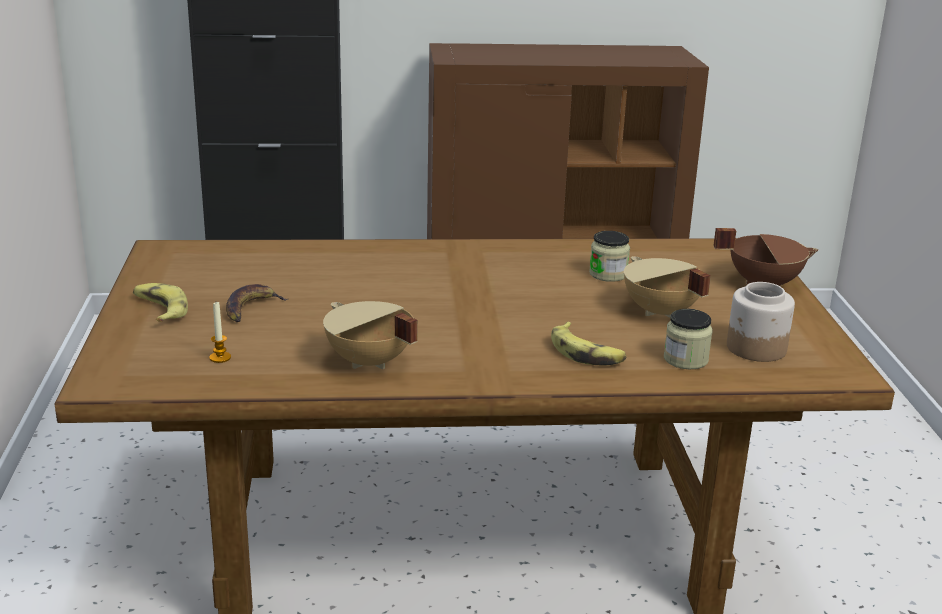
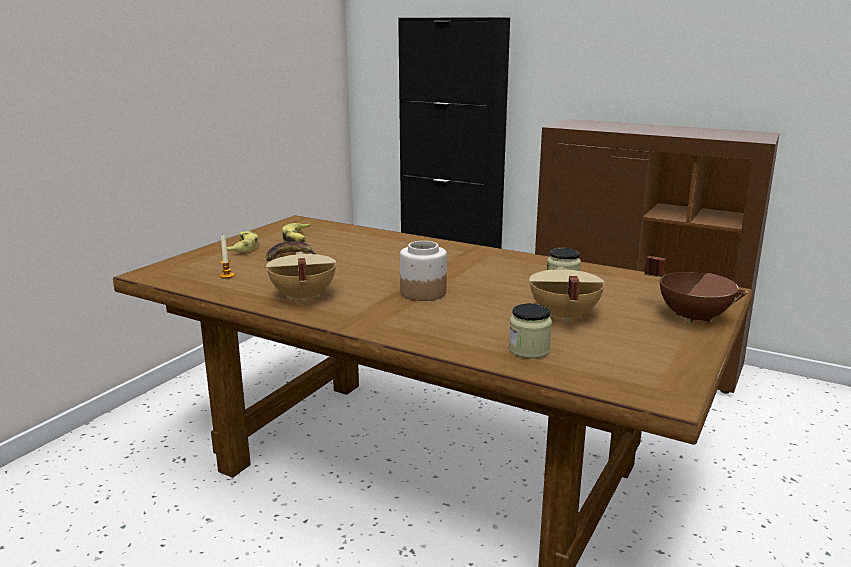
camera: 35 degrees right, 5 degrees down
banana [551,322,627,366] -> banana moved to [282,223,311,242]
jar [727,282,795,362] -> jar moved to [400,241,447,301]

